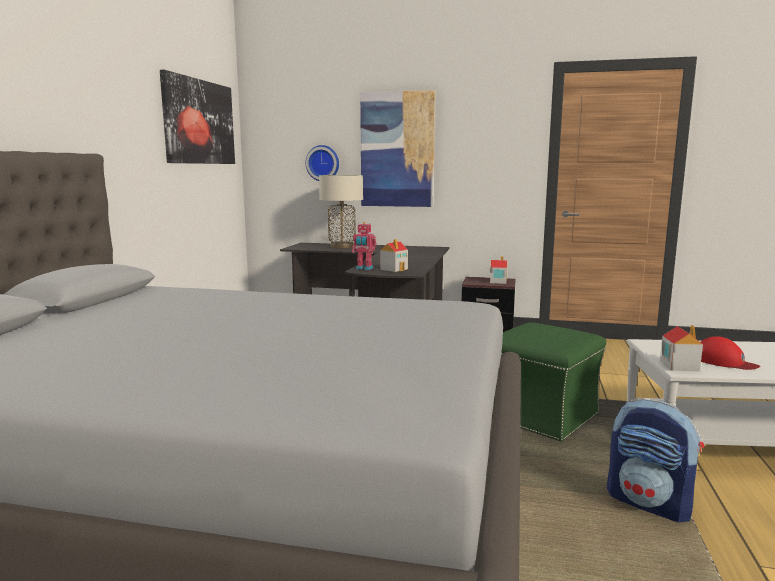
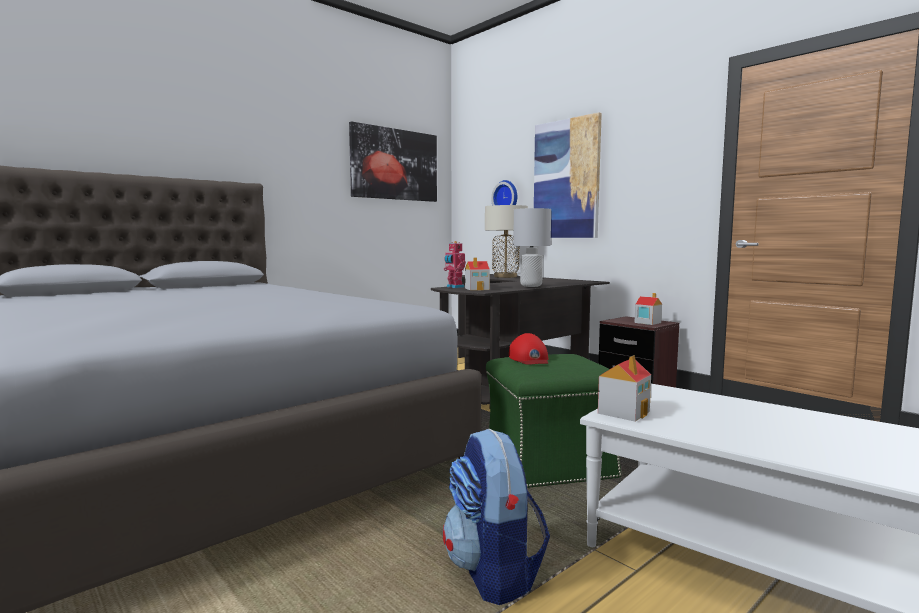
camera: 35 degrees right, 5 degrees down
red cap [701,336,760,370] -> red cap moved to [509,333,548,365]
none -> grey table lamp [513,208,551,287]

